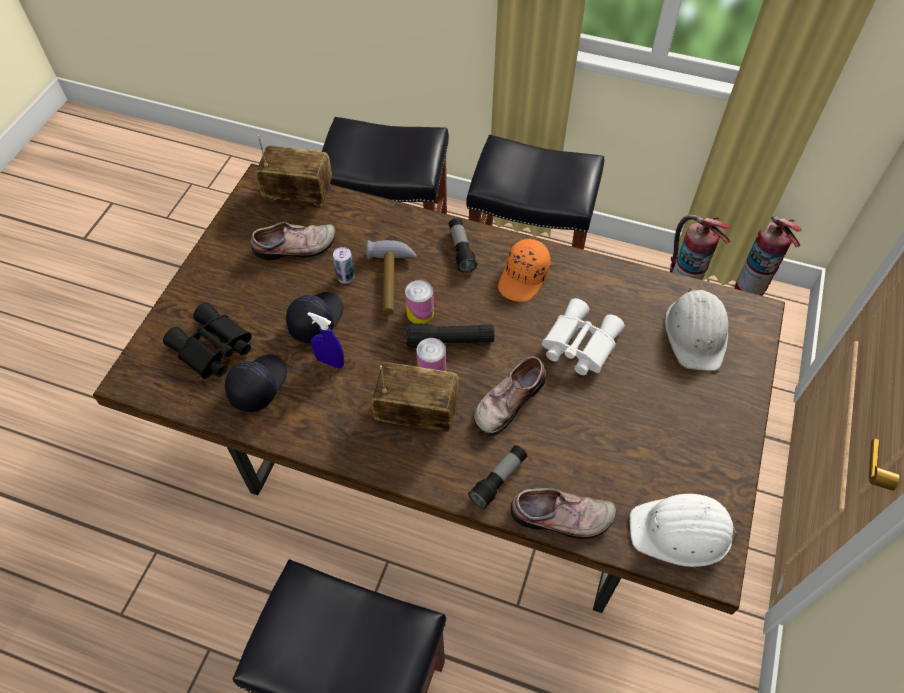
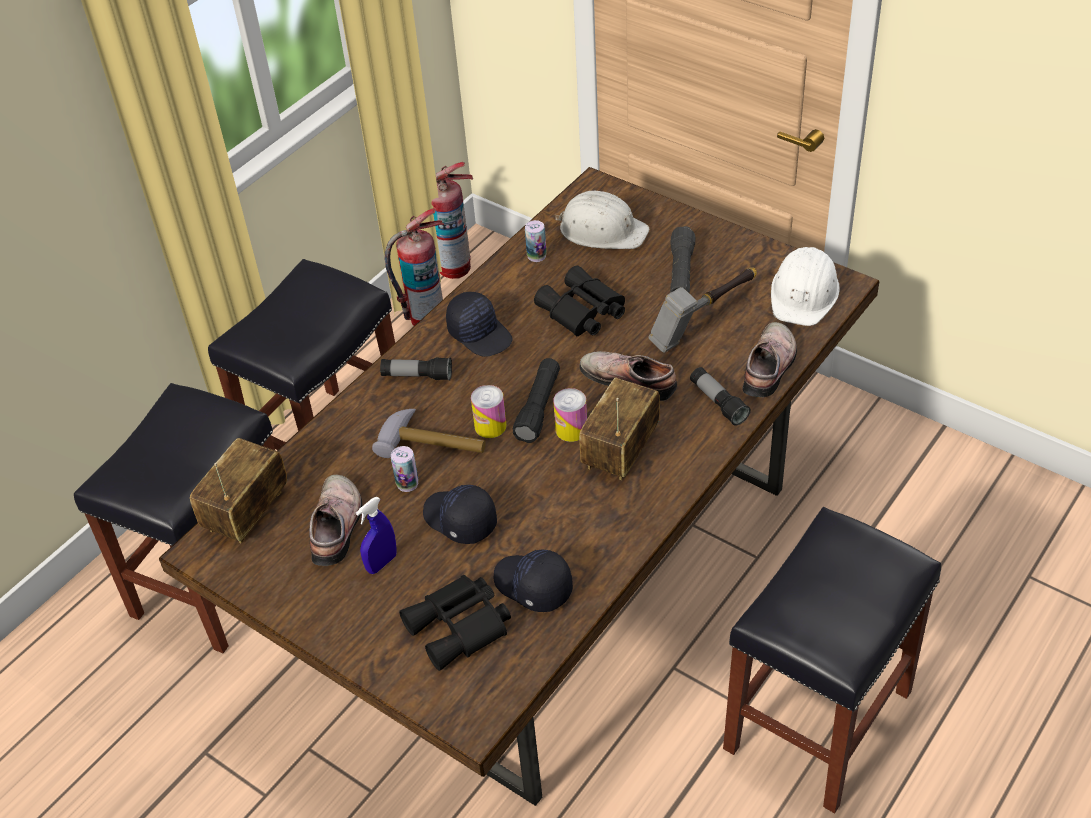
camera: 70 degrees left, 10 degrees down
blue spray bottle [307,312,344,369] -> blue spray bottle moved to [356,497,397,574]
shoe [474,357,546,436] -> shoe turned 150 degrees clockwise [579,351,677,401]
orange cap [498,239,551,302] -> black cap [446,292,513,357]
white binoculars [542,298,625,375] -> black binoculars [534,266,625,336]
none -> can [525,220,547,262]
none -> hammer [648,267,757,353]
none -> black flashlight [670,226,696,293]

